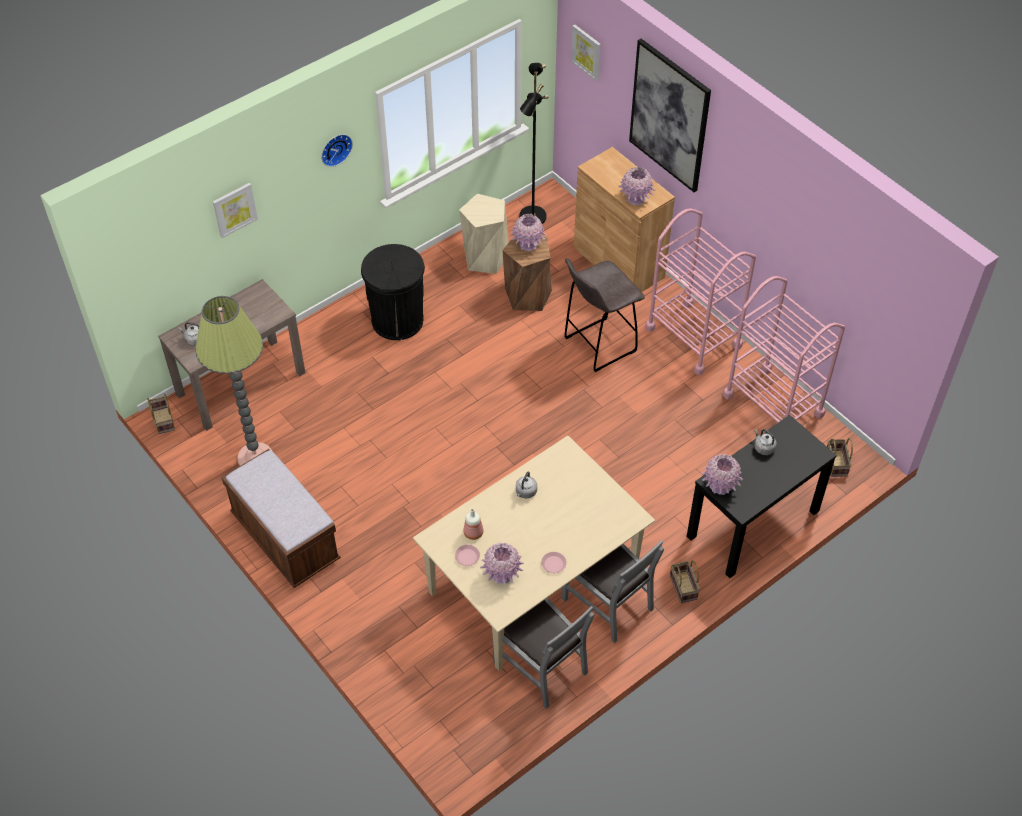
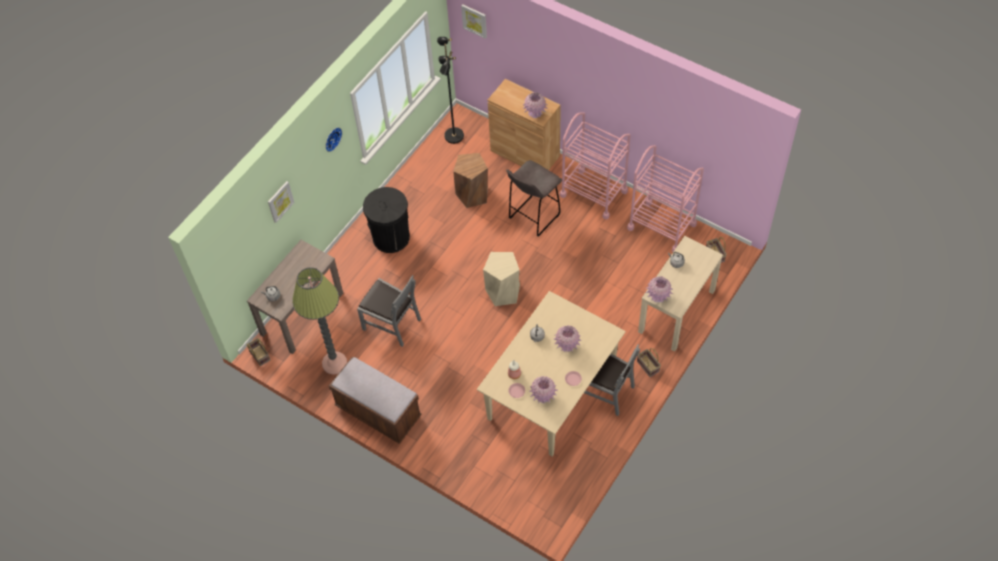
camera: 15 degrees left, 5 degrees up
beige stool [459,194,509,274] -> beige stool moved to [483,252,520,306]
grey chair [493,598,594,709] -> grey chair moved to [357,275,421,347]
pink vase [510,214,546,251] -> pink vase moved to [554,325,581,352]
picture [629,39,711,192] -> none
black console table [686,415,837,578] -> beige console table [638,236,723,352]

